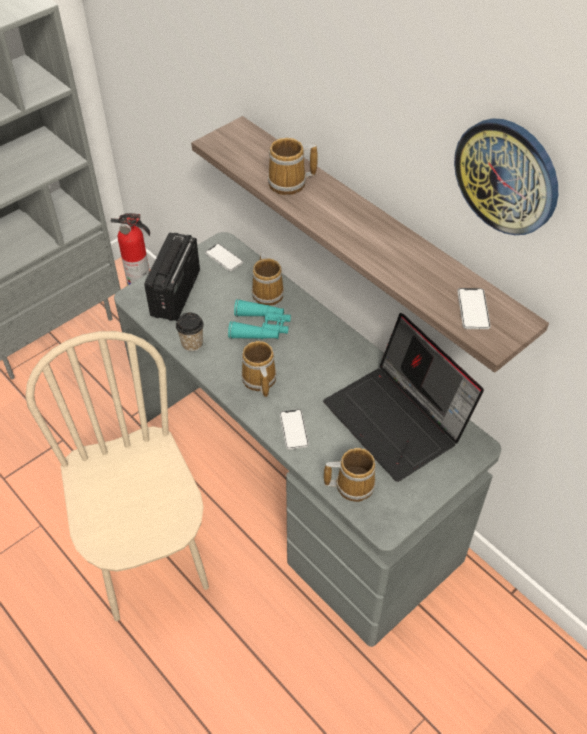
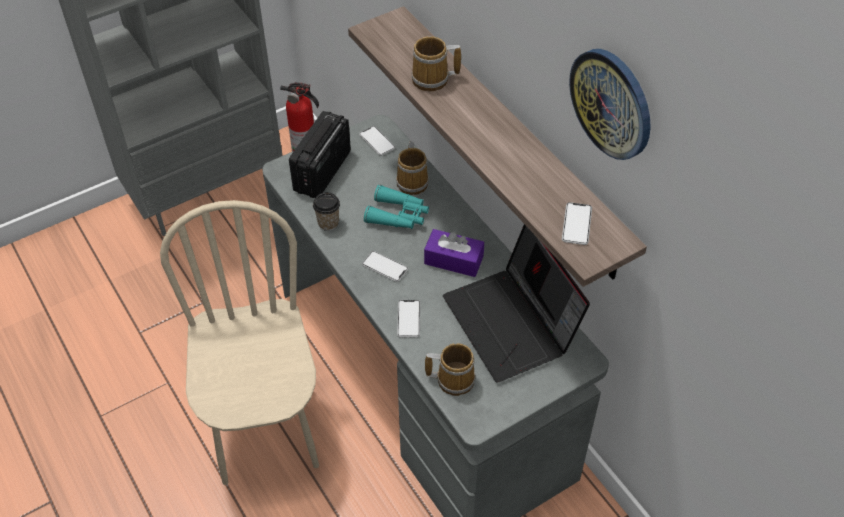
camera: 10 degrees right, 0 degrees up
mug [241,341,277,397] -> phone [362,251,408,282]
none -> purple tissue box [424,229,484,277]

